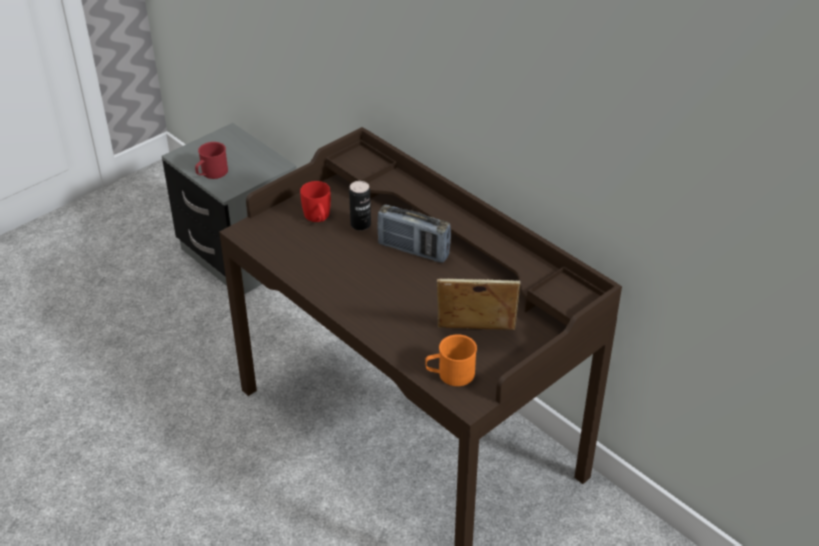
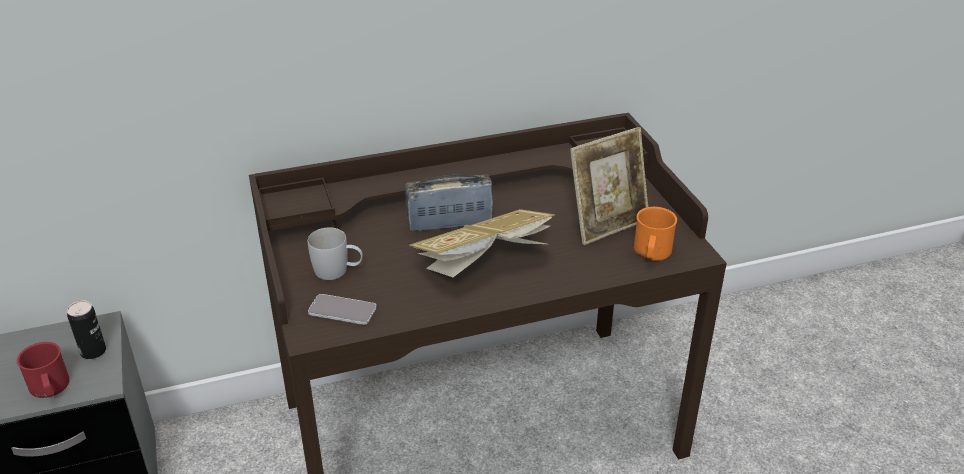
camera: 65 degrees left, 5 degrees down
red mug [300,181,331,222] -> white mug [308,227,363,280]
can [349,181,371,230] -> can moved to [67,301,106,359]
radio [377,204,451,263] -> radio turned 150 degrees counterclockwise [405,175,493,231]
picture frame [437,279,520,330] -> picture frame turned 150 degrees counterclockwise [570,127,648,245]
none -> phone [308,294,377,325]
none -> book [409,209,555,277]

